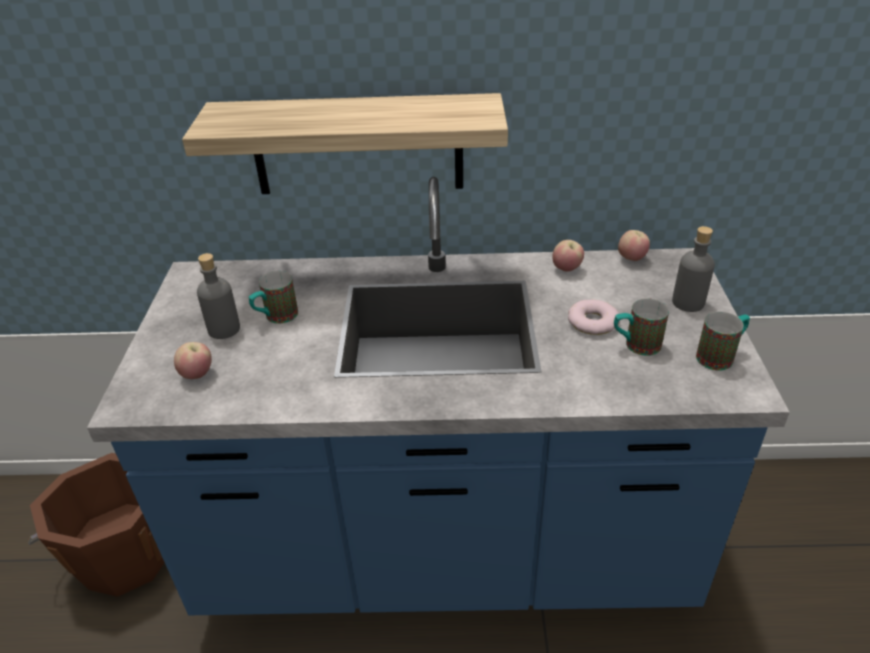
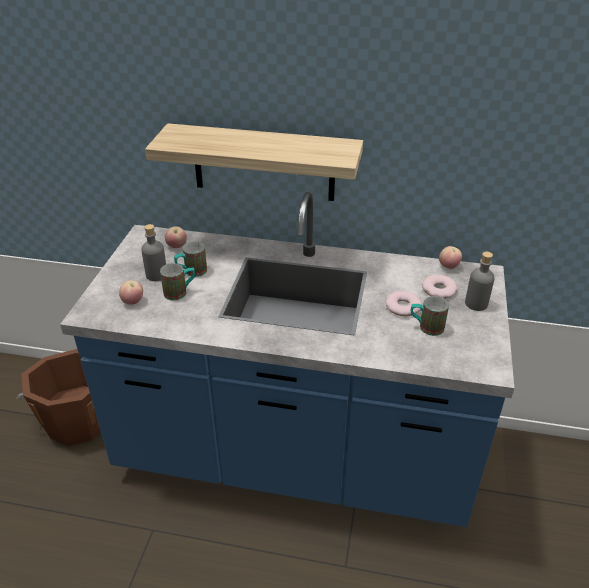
camera: 10 degrees right, 0 degrees up
apple [552,240,584,271] -> apple moved to [165,227,187,248]
mug [696,312,750,371] -> mug moved to [160,263,195,300]
none -> donut [422,275,457,299]

